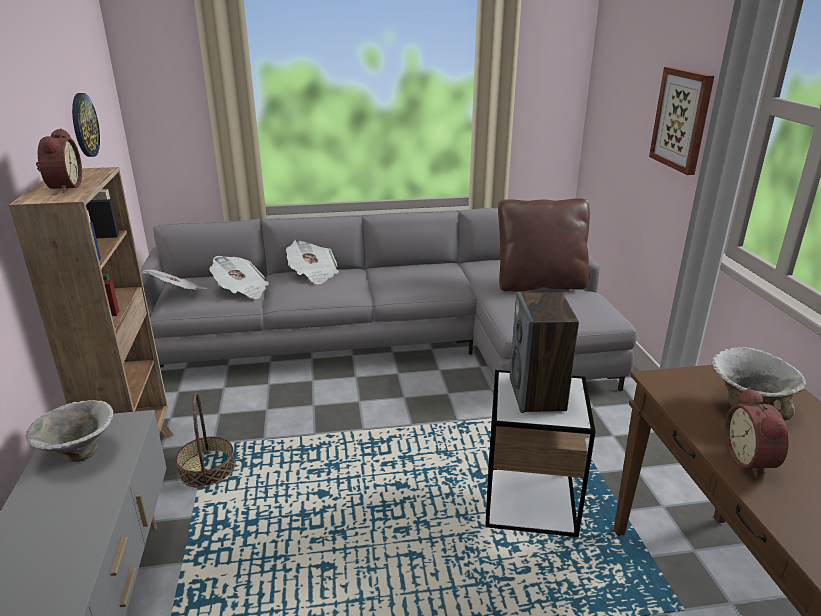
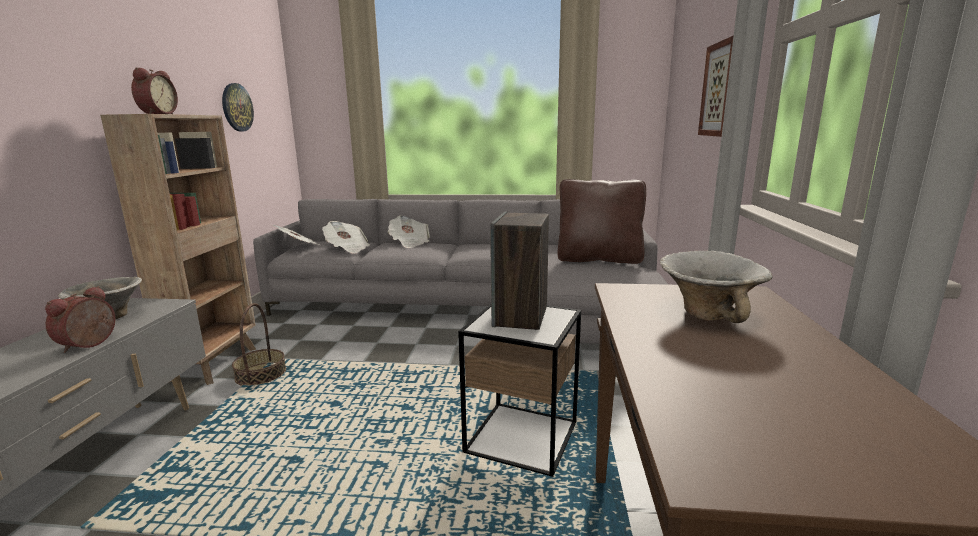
camera: 15 degrees right, 10 degrees down
alarm clock [724,387,789,478] -> alarm clock moved to [45,286,115,353]

